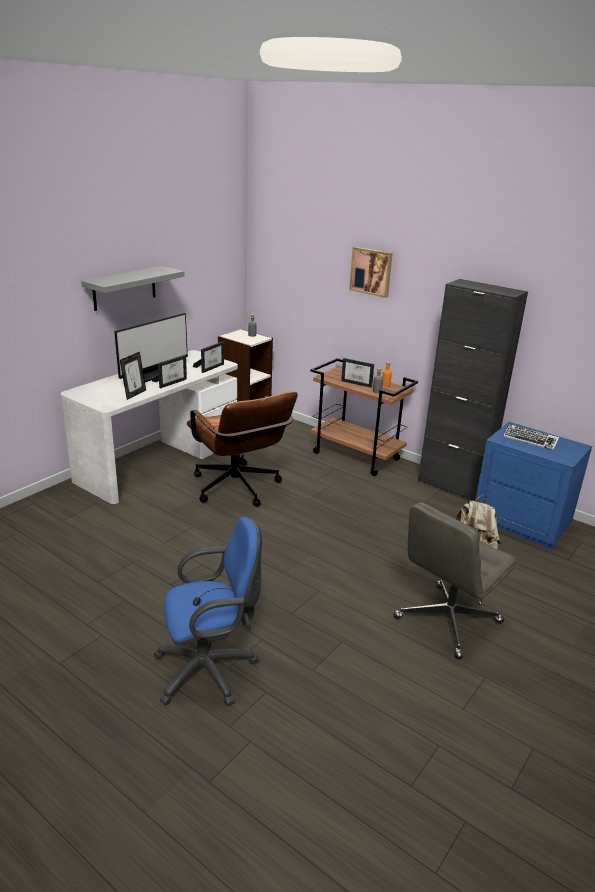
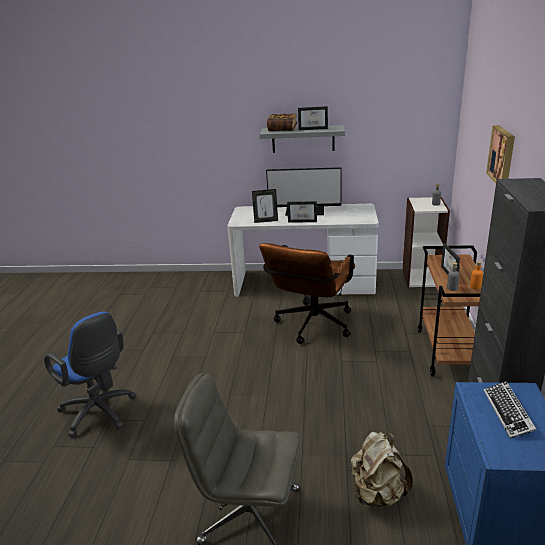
camera: 60 degrees right, 0 degrees up
picture frame [193,341,224,373] -> picture frame moved to [298,106,328,130]
none -> book [267,114,297,131]

